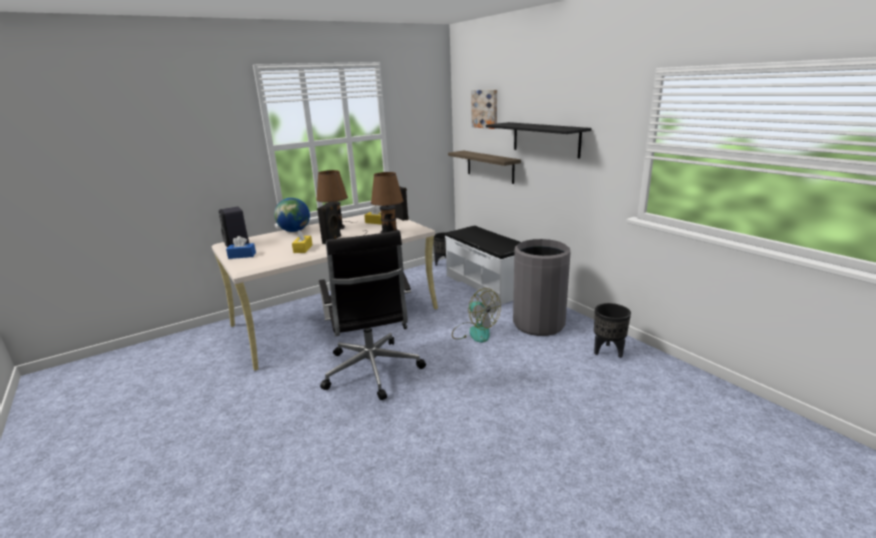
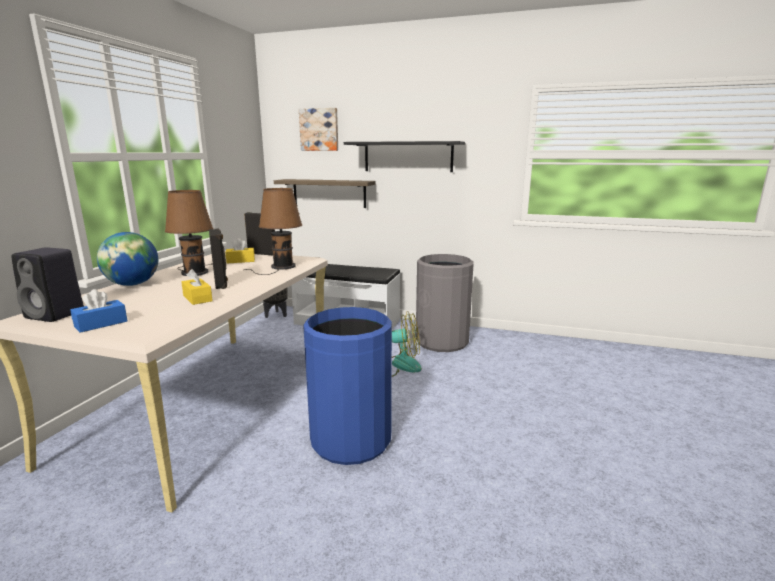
camera: 40 degrees left, 5 degrees down
black office chair [319,230,426,400] -> blue trash can [303,307,392,465]
black planter [594,303,631,358] -> none

